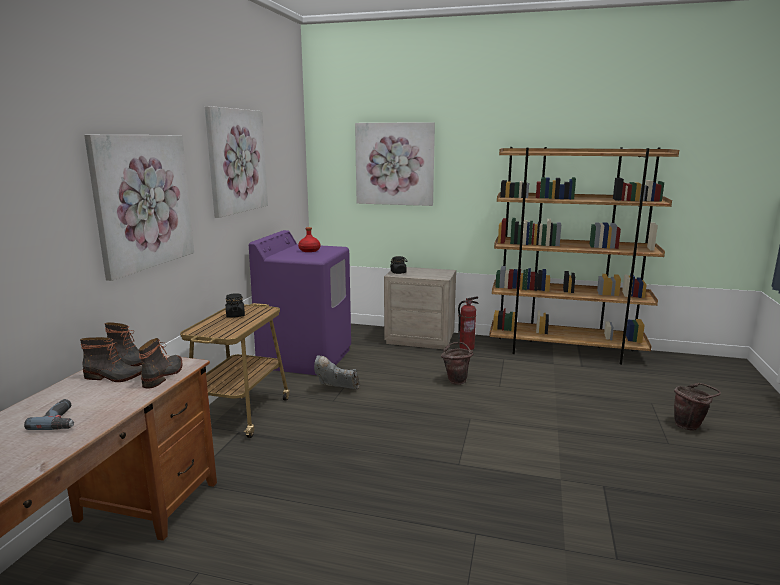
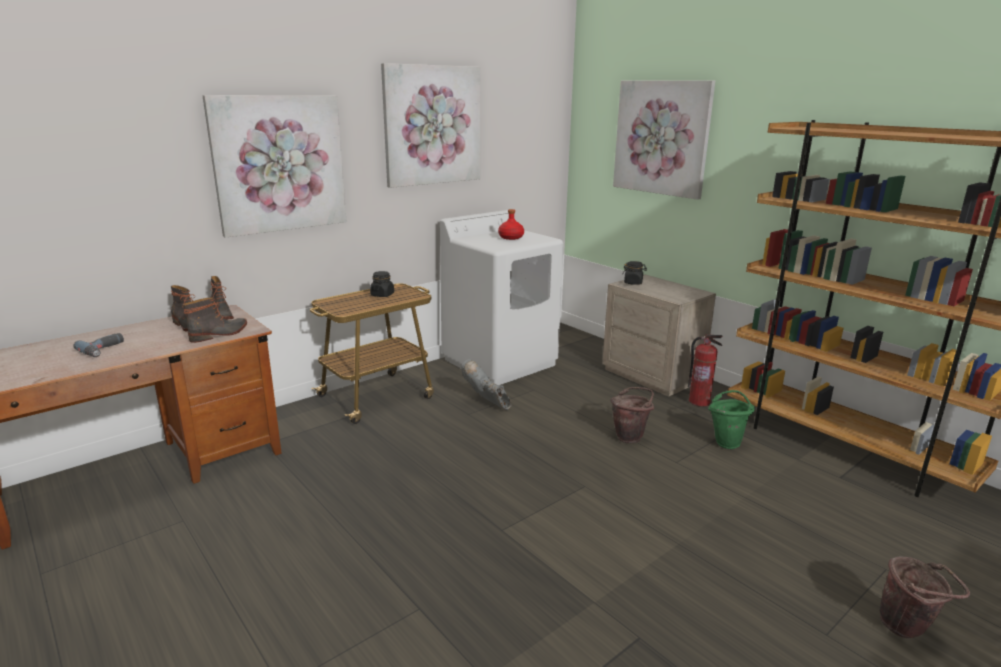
camera: 35 degrees right, 5 degrees up
purple washing machine [249,230,351,375] -> white washing machine [440,210,564,385]
none -> green bucket [708,390,755,449]

